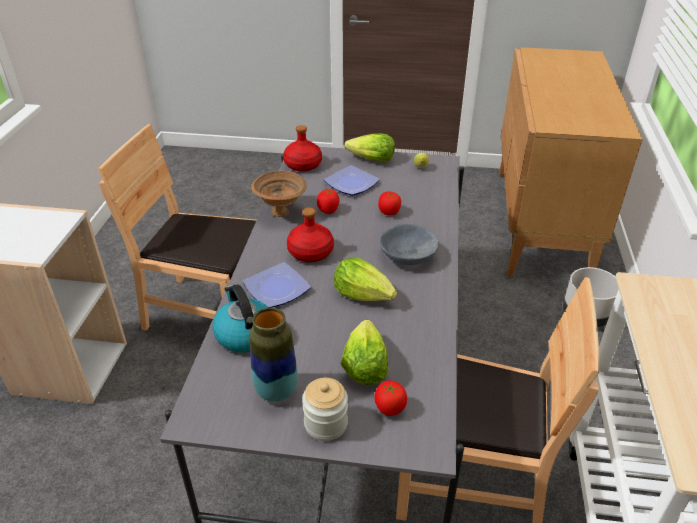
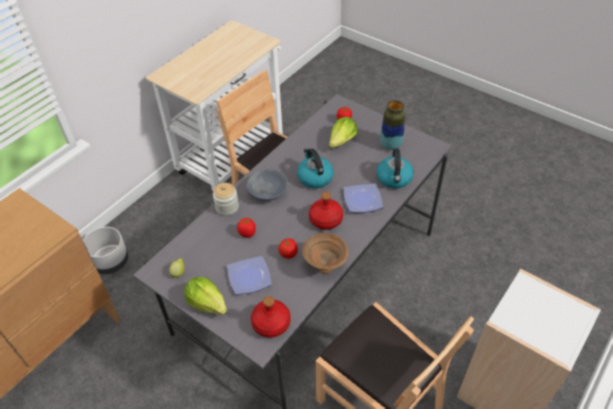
camera: 150 degrees left, 10 degrees up
jar [302,378,348,441] -> jar moved to [213,183,239,216]
lettuce [334,258,397,301] -> kettle [297,148,334,188]

